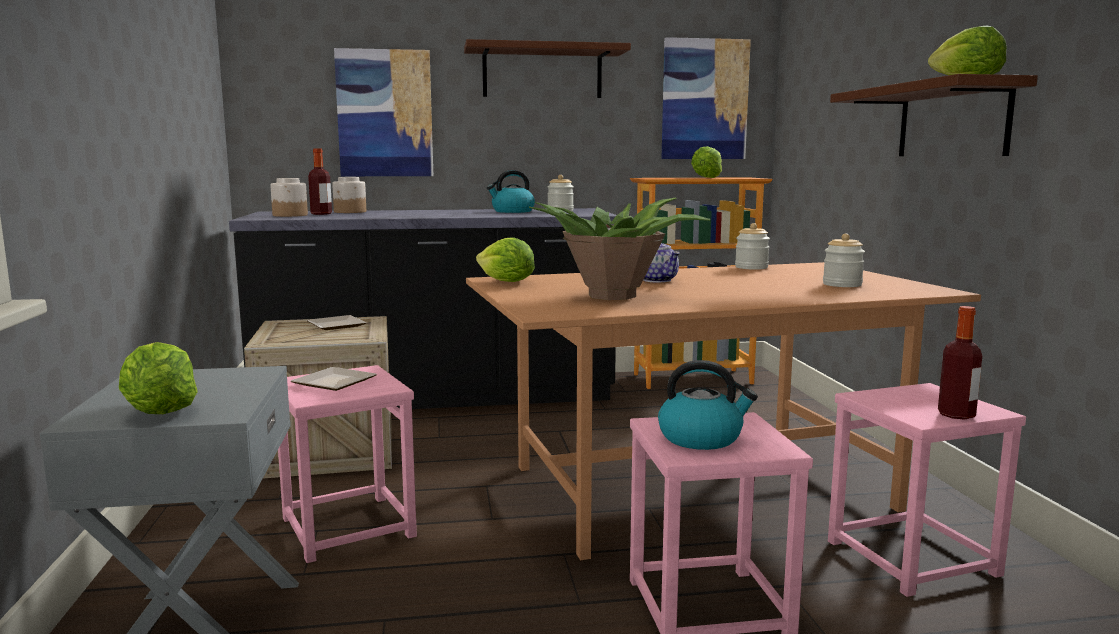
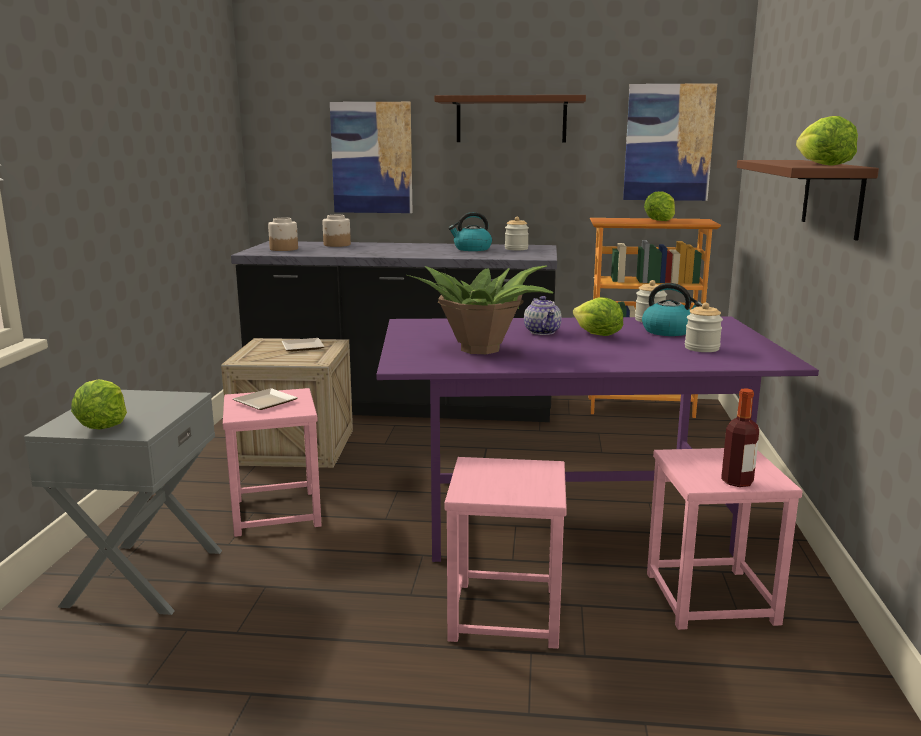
camera: 15 degrees right, 5 degrees up
bottle [308,148,332,215] -> none
brown dining table [466,262,981,560] -> purple dining table [376,317,819,562]
lettuce [476,238,535,282] -> lettuce moved to [573,297,623,336]
kettle [658,360,758,450] -> kettle moved to [642,283,702,336]

